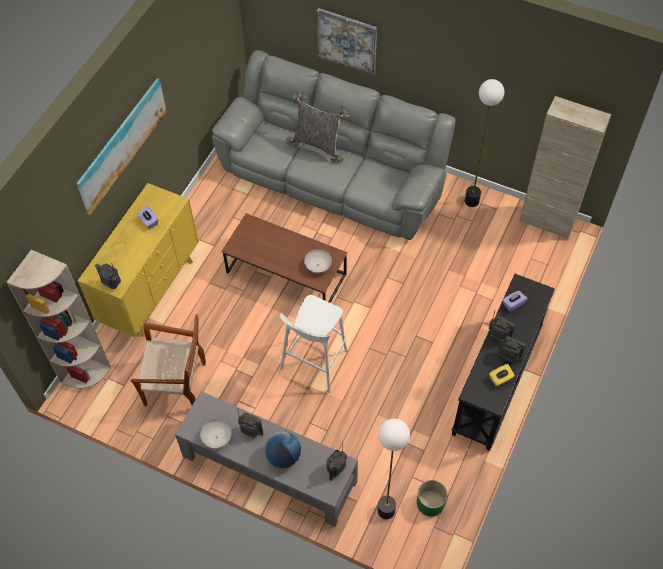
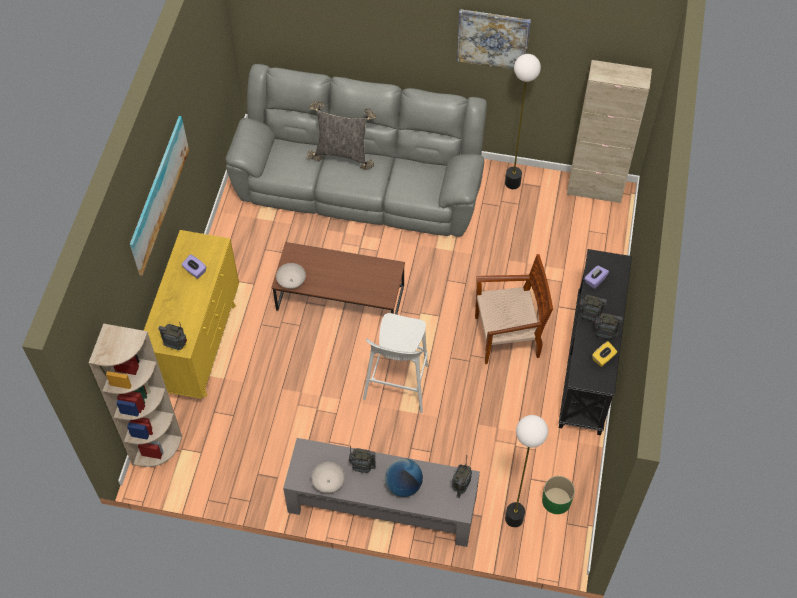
camera: 15 degrees left, 0 degrees up
brown armchair [131,314,206,407] -> brown armchair moved to [475,254,553,364]
white bowl [304,249,332,273] -> white bowl moved to [276,263,306,289]
picture [317,8,377,75] -> picture moved to [457,9,531,70]

